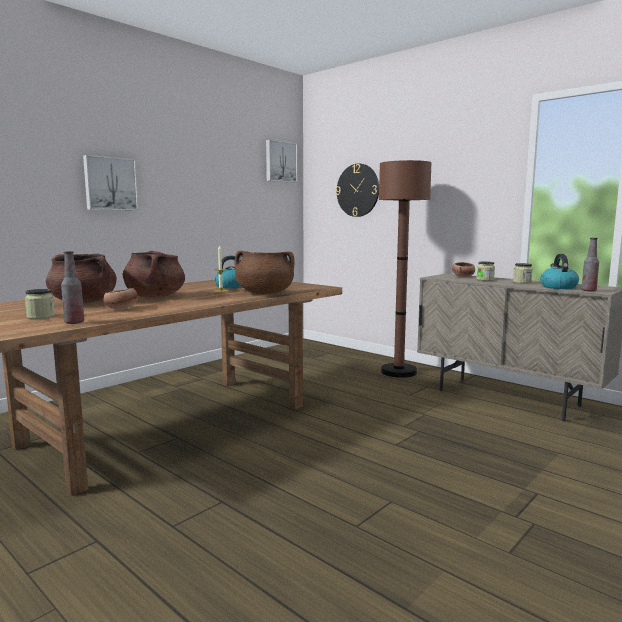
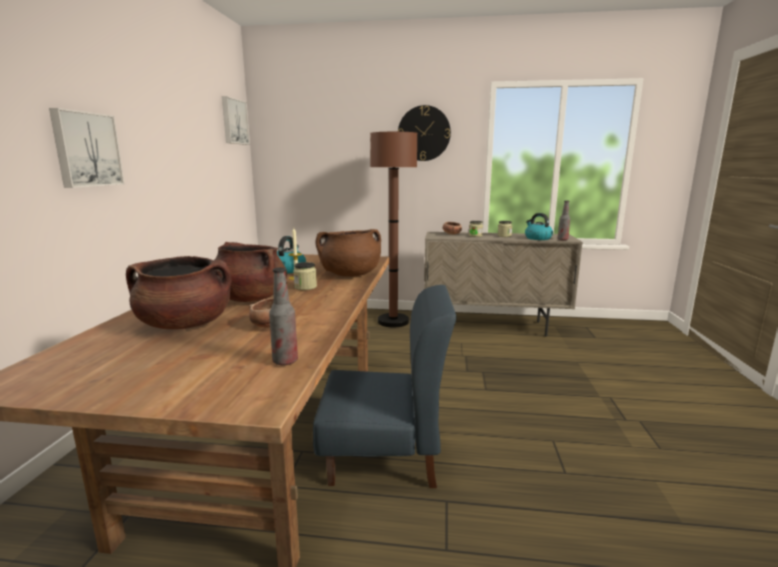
camera: 35 degrees left, 5 degrees up
jar [25,289,55,319] -> jar moved to [293,262,317,290]
wall clock [336,164,379,217] -> wall clock moved to [398,105,451,161]
none -> blue chair [313,285,456,488]

